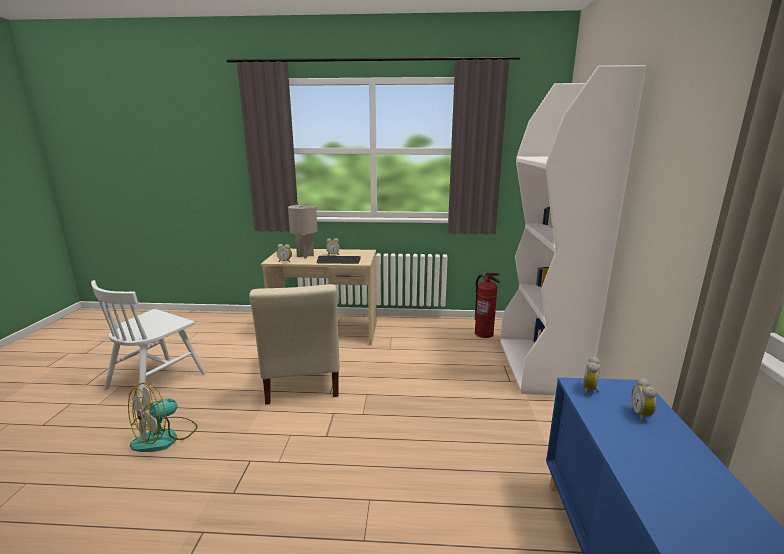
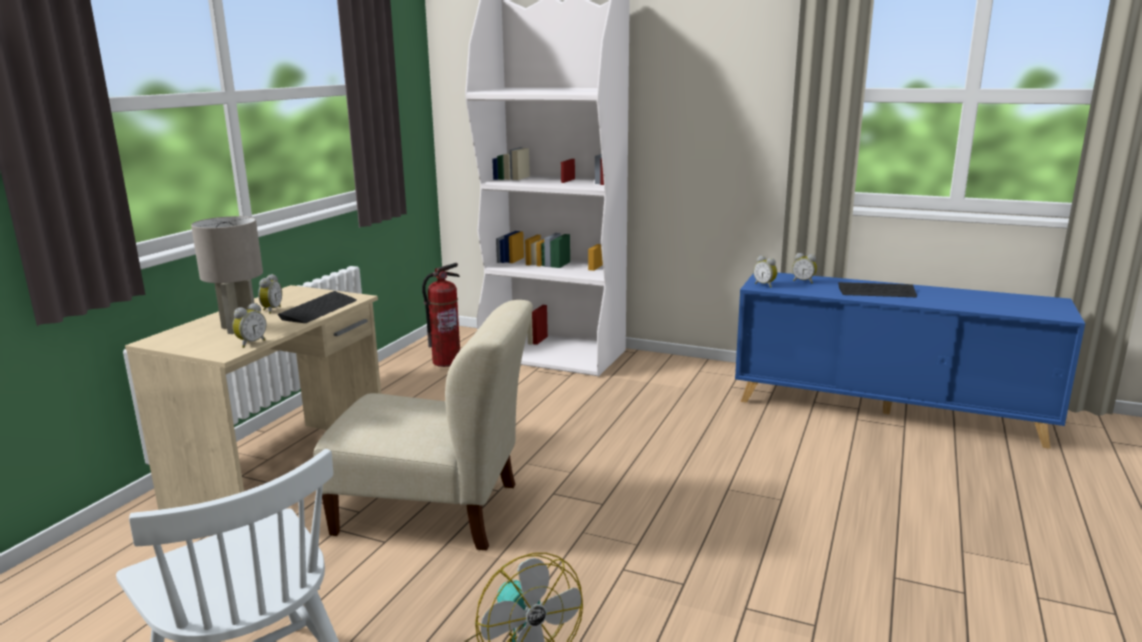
camera: 70 degrees left, 0 degrees up
none -> keyboard [838,282,917,297]

